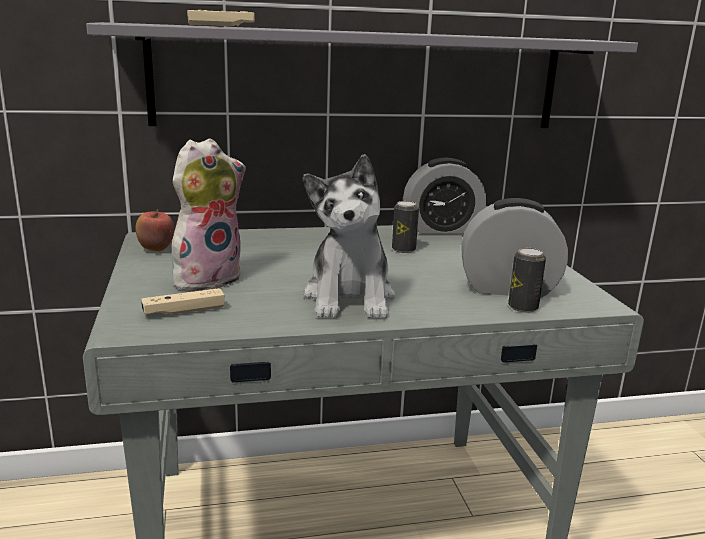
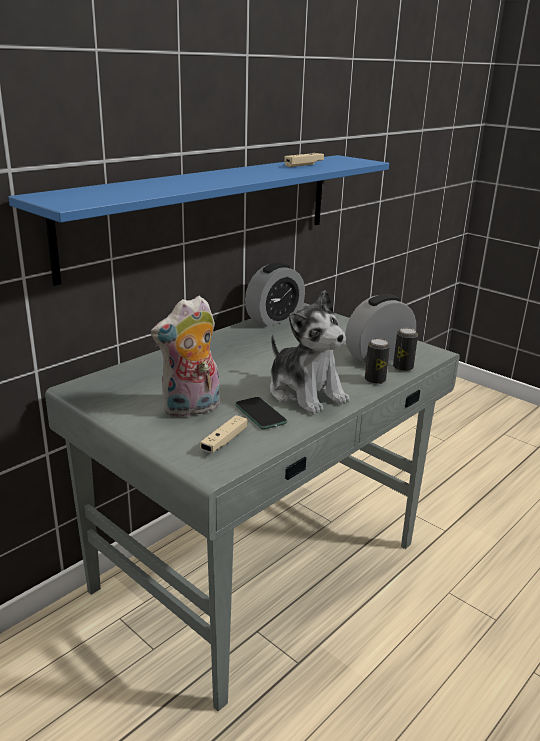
camera: 35 degrees left, 5 degrees up
grey shelf [86,22,638,128] -> blue shelf [8,155,389,286]
apple [135,209,174,252] -> none
plush toy [171,139,246,291] -> plush toy turned 135 degrees counterclockwise [151,296,219,418]
beige game controller [187,10,255,27] -> beige game controller moved to [284,153,324,167]
can [392,201,419,253] -> can moved to [365,338,390,384]
none -> phone [235,397,287,429]

